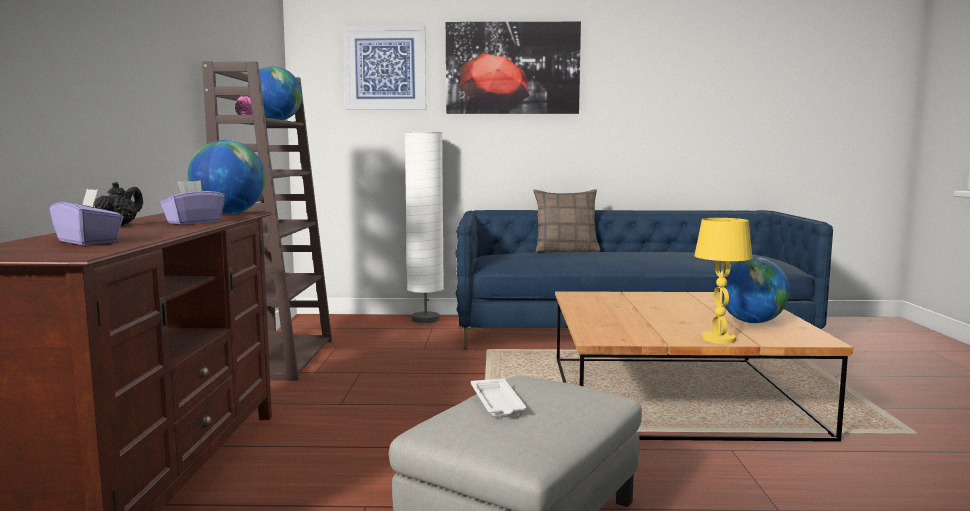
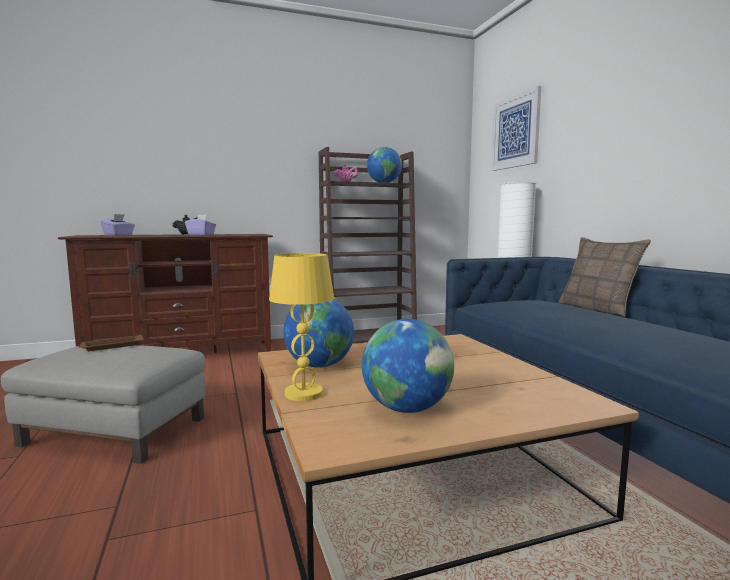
camera: 70 degrees right, 0 degrees up
globe [187,140,266,214] -> globe moved to [283,300,354,368]
picture [446,22,581,114] -> none
white tray [471,378,527,417] -> brown tray [78,334,144,351]

